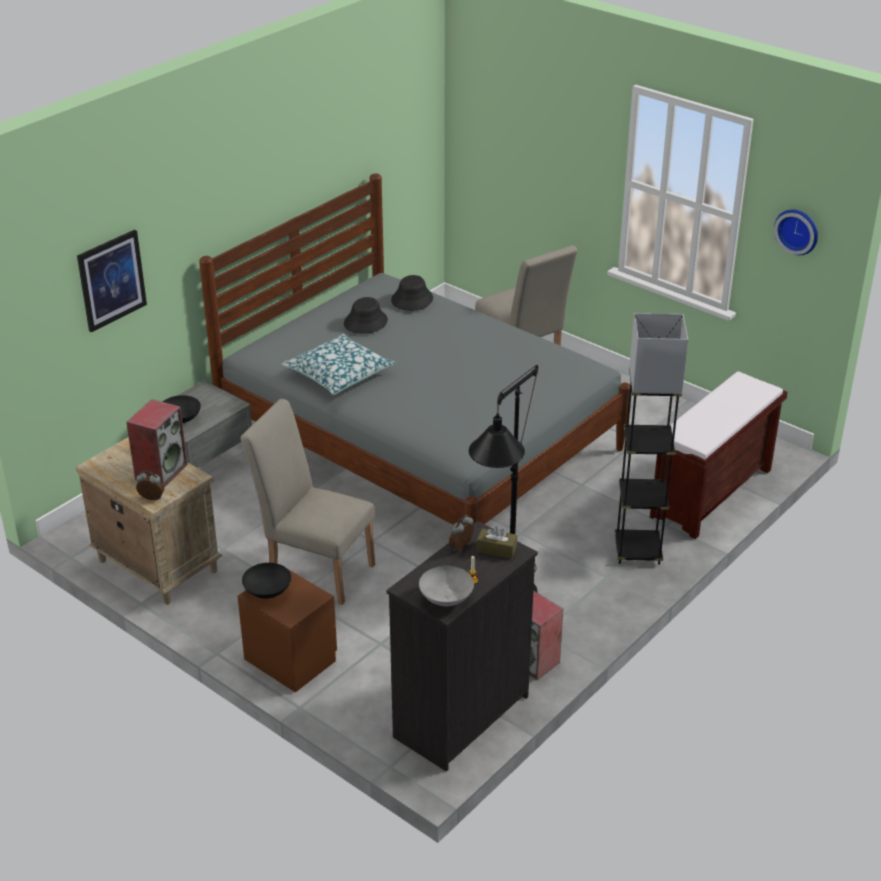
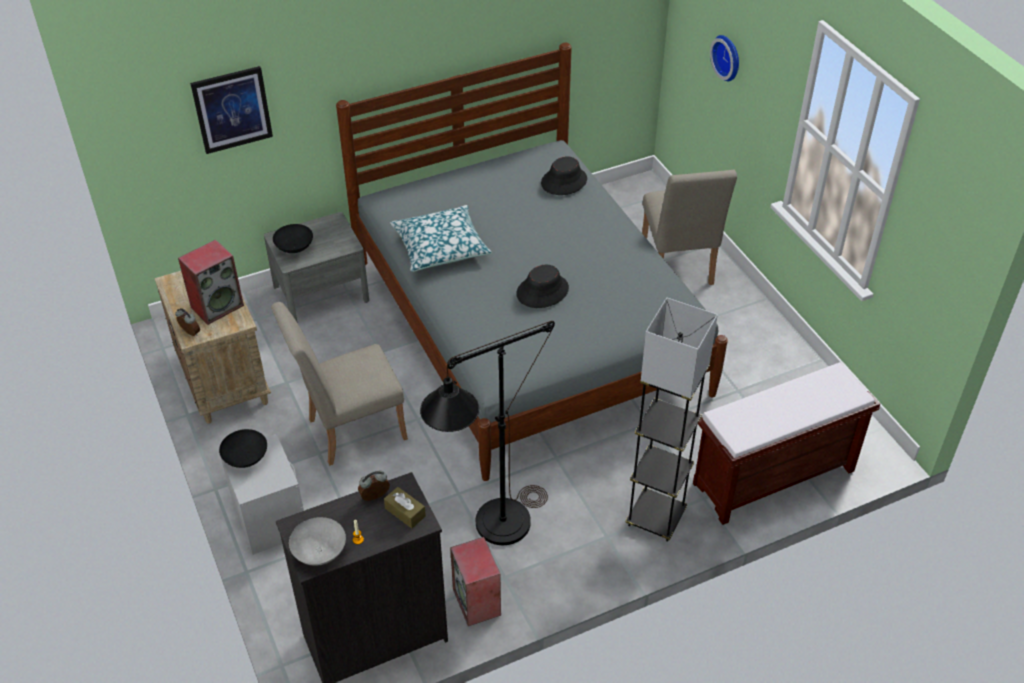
camera: 25 degrees right, 10 degrees up
brown nightstand [238,569,337,693] -> grey nightstand [220,434,304,555]
beige chair [241,399,375,605] -> beige chair turned 75 degrees counterclockwise [271,302,408,465]
black hat [344,297,388,334] -> black hat moved to [516,265,569,308]
wall clock [774,210,818,255] -> wall clock moved to [710,35,739,81]

